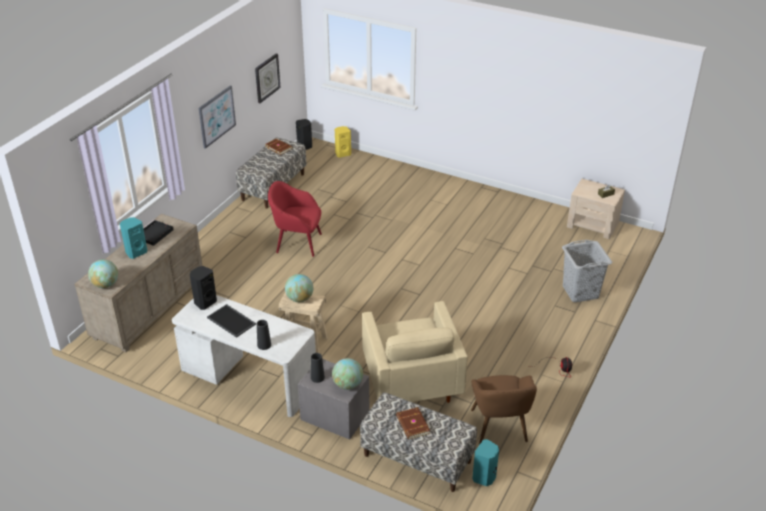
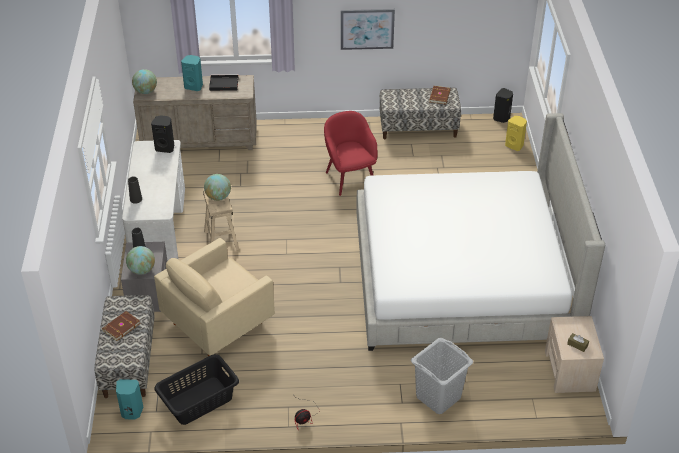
camera: 60 degrees right, 5 degrees up
tray [207,304,256,338] -> none
wall clock [255,53,281,103] -> none
brown armchair [471,375,537,445] -> black laundry basket [154,354,239,425]
none -> bed [356,113,605,351]

